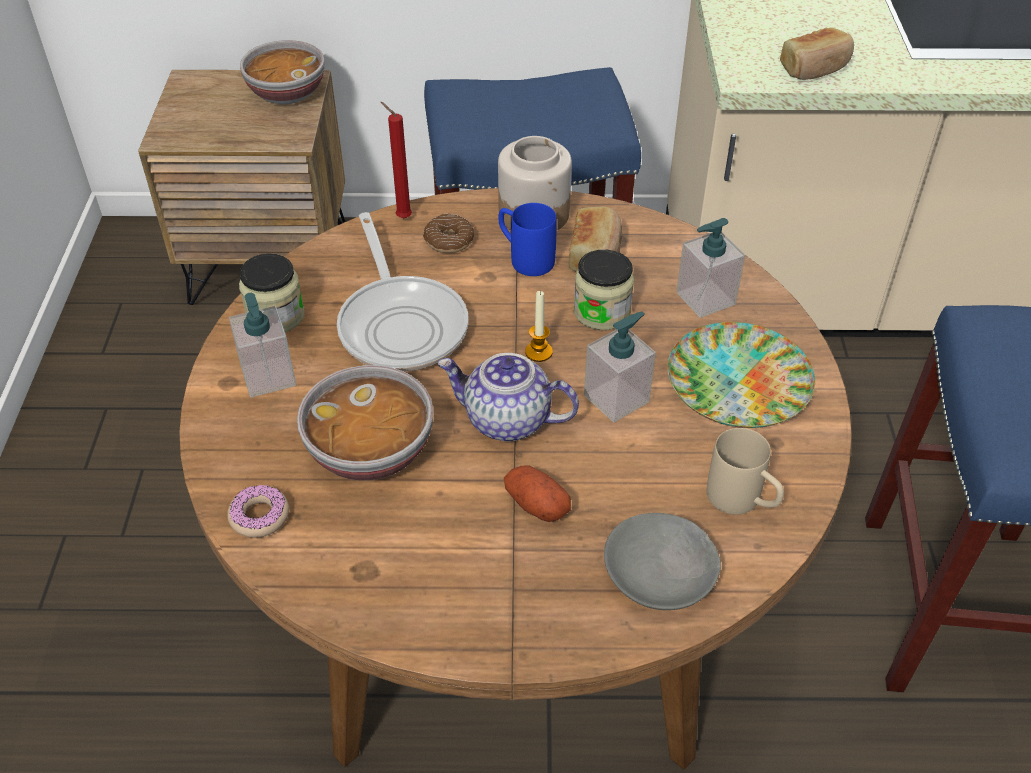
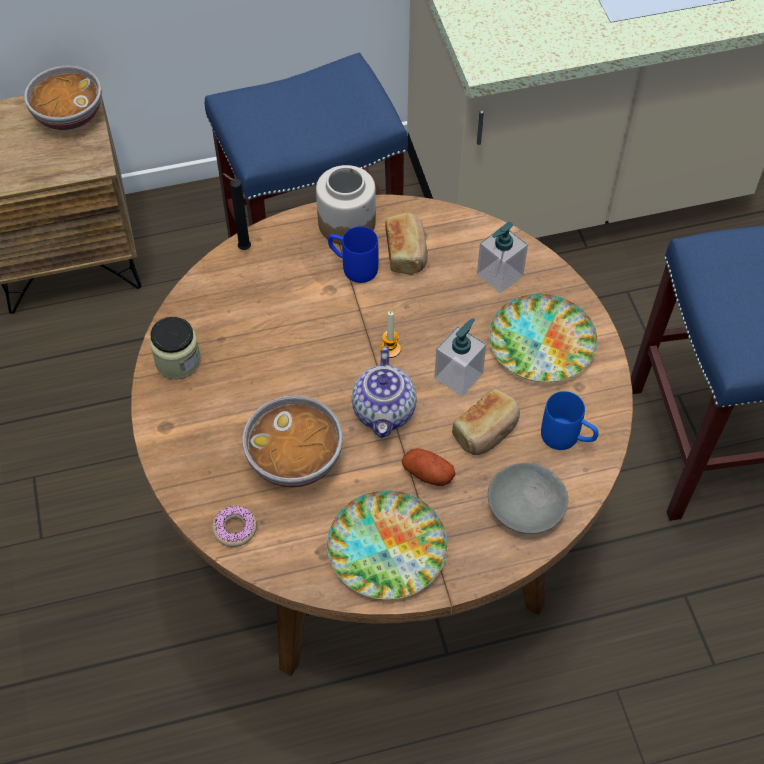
camera: 15 degrees left, 10 degrees up
soap dispenser [229,293,296,398] -> none
frying pan [337,212,468,371] -> none
red candle [381,102,412,218] -> black candle [223,174,251,250]
donut [423,214,474,253] -> none
teapot [437,353,579,441] -> teapot turned 90 degrees counterclockwise [352,346,416,438]
jar [574,250,634,330] -> none
beige mug [707,428,784,515] -> blue mug [541,391,599,450]
bread [780,27,854,80] -> bread moved to [452,389,520,455]
none -> plate [327,490,448,600]

